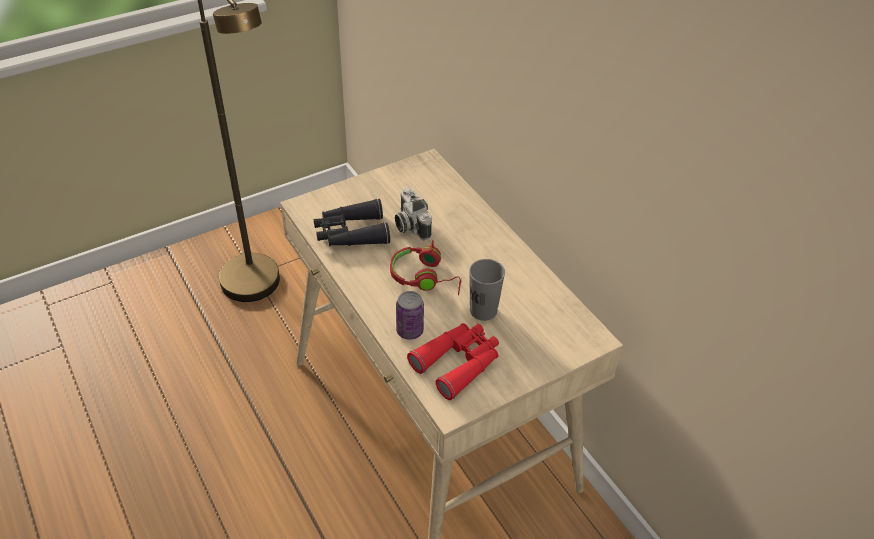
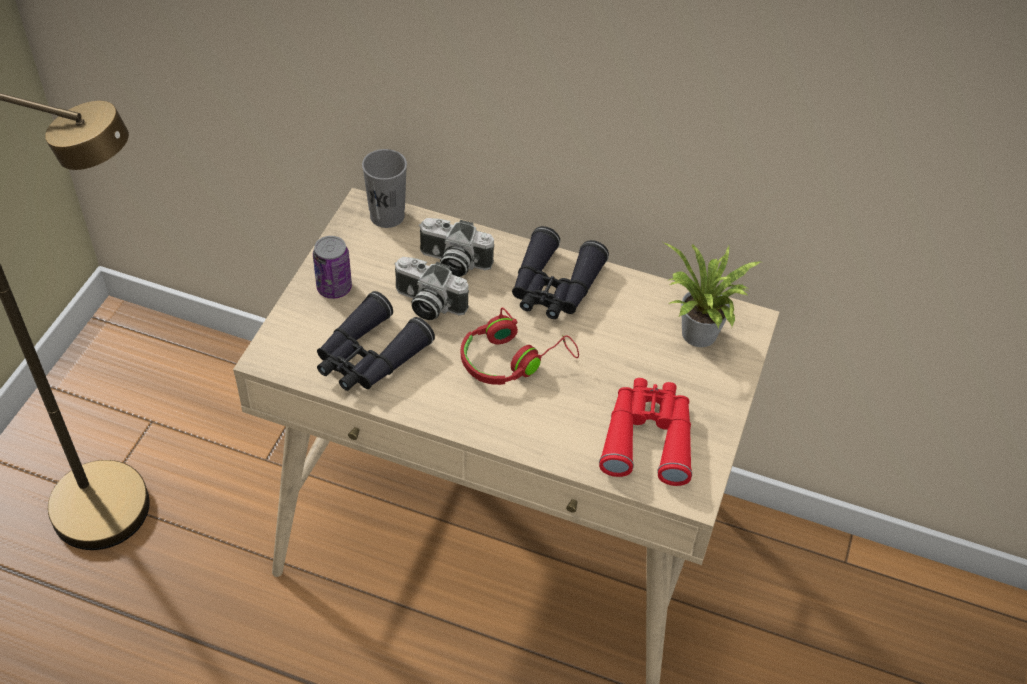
camera: 40 degrees left, 5 degrees up
can [396,291,424,340] -> can moved to [313,236,352,299]
grey cup [469,259,505,321] -> grey cup moved to [362,149,407,228]
none -> camera [419,218,494,277]
none -> black binoculars [512,226,609,319]
none -> potted plant [663,242,760,347]

